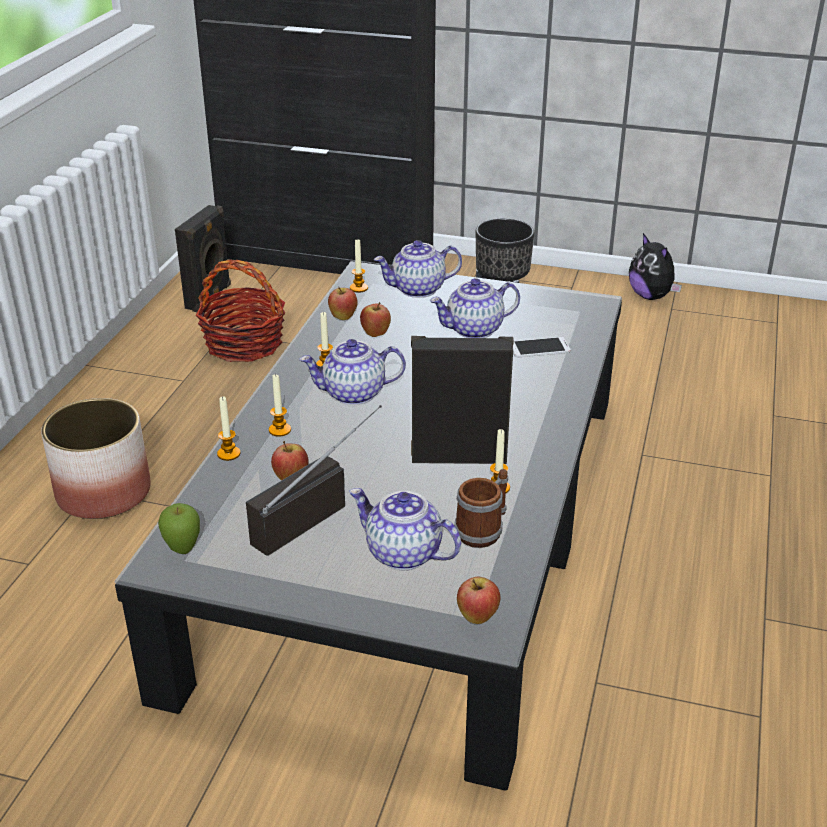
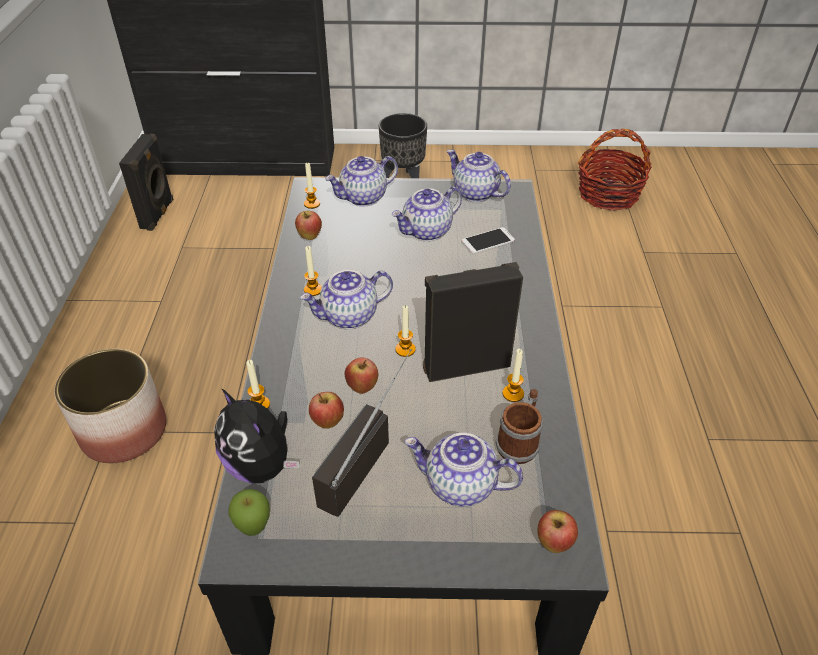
camera: 15 degrees left, 10 degrees up
basket [196,260,285,362] -> basket moved to [578,129,652,211]
candle [269,374,291,437] -> candle moved to [395,305,416,357]
apple [360,302,391,337] -> apple moved to [344,357,378,394]
plush toy [629,233,682,300] -> plush toy moved to [214,388,300,484]
none -> teapot [447,150,511,202]

